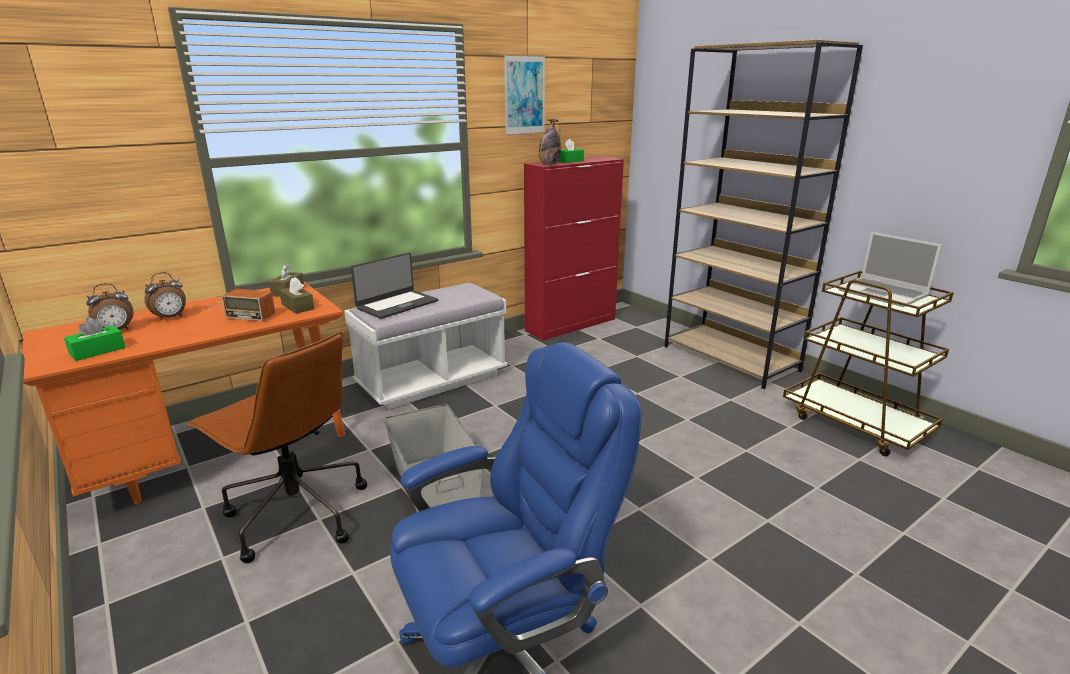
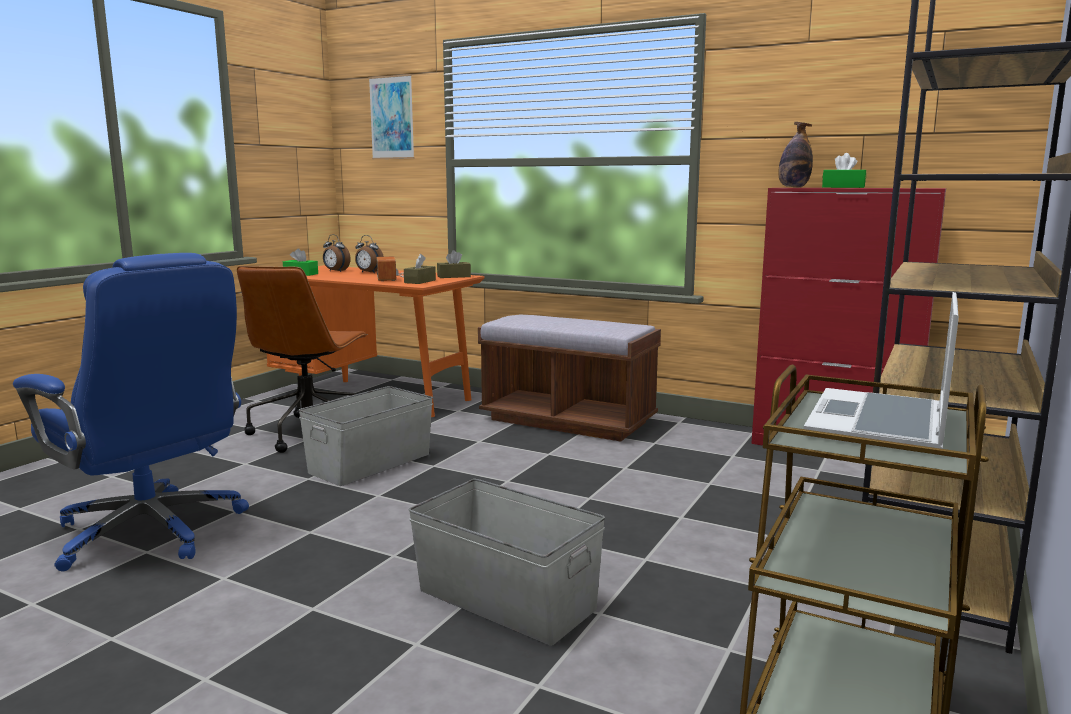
camera: 65 degrees right, 10 degrees down
white bench [344,283,507,409] -> brown bench [478,315,661,442]
laptop [351,252,438,319] -> none
picture [504,54,545,136] -> picture moved to [368,74,415,159]
none -> grey storage box [408,479,605,646]

